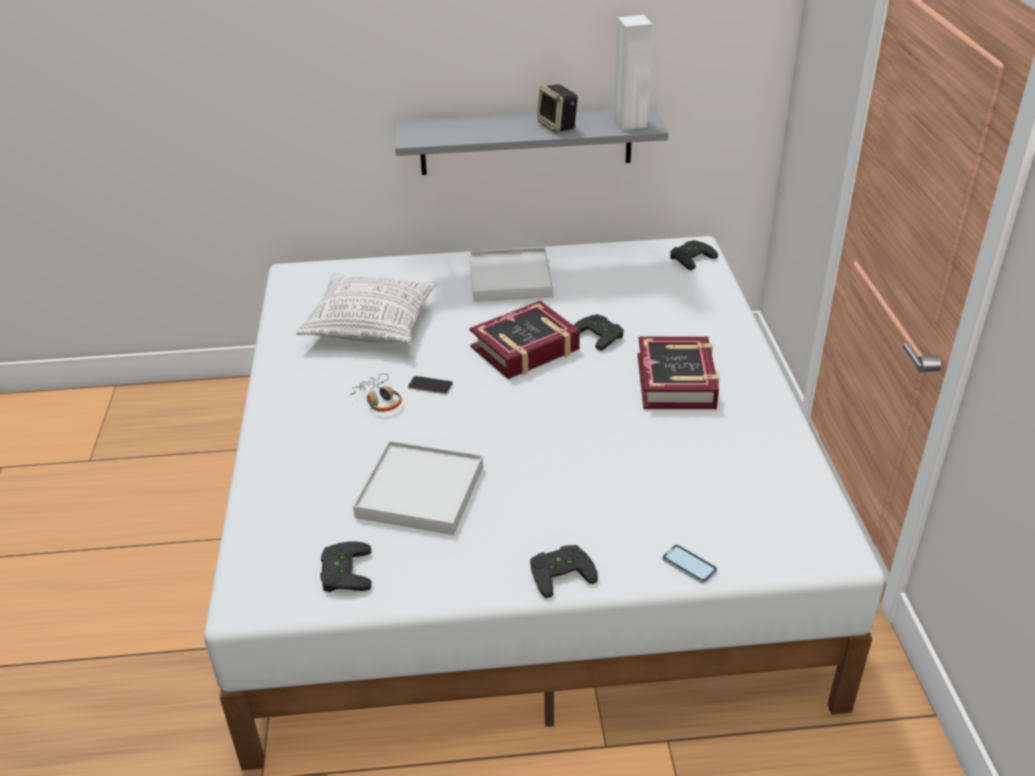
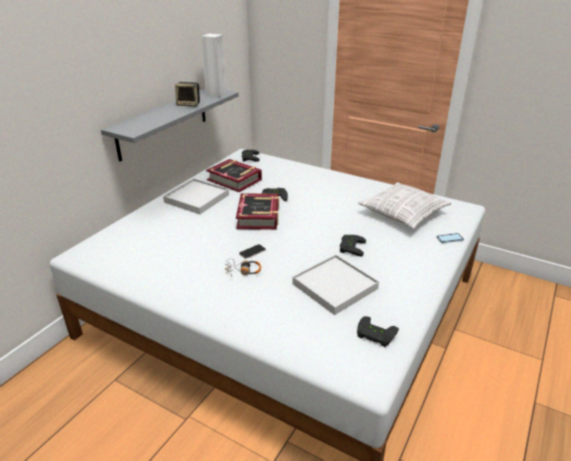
camera: 55 degrees left, 5 degrees down
pillow [296,273,436,345] -> pillow moved to [358,182,451,229]
black game controller [530,545,598,598] -> black game controller moved to [340,235,366,256]
book [638,336,720,409] -> book moved to [206,159,262,192]

